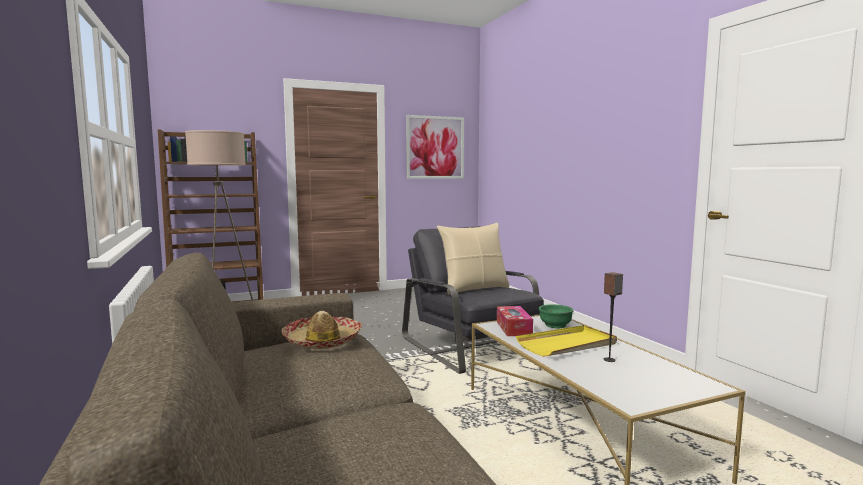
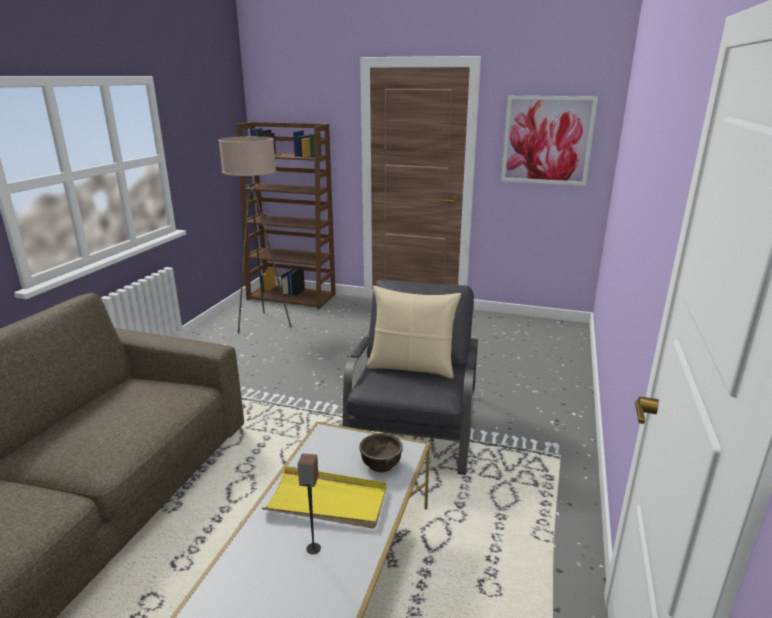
camera: 40 degrees right, 15 degrees up
hat [281,311,362,349] -> none
tissue box [497,306,533,336] -> none
green bowl [539,304,574,328] -> brown bowl [360,434,403,472]

